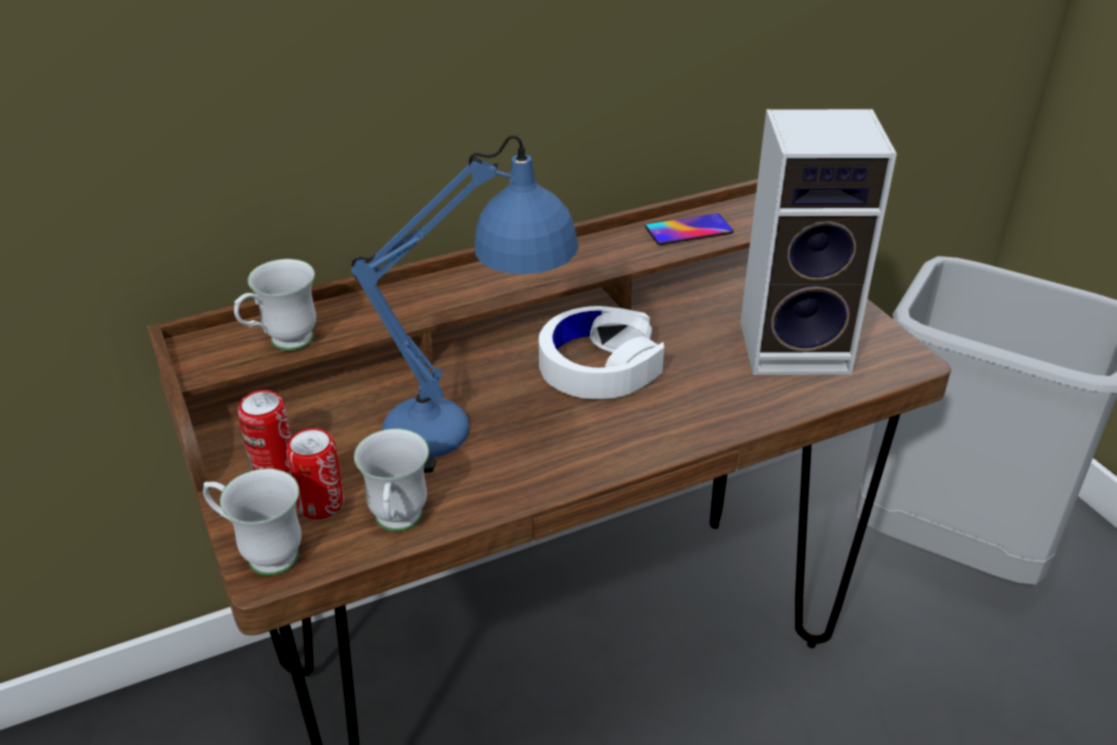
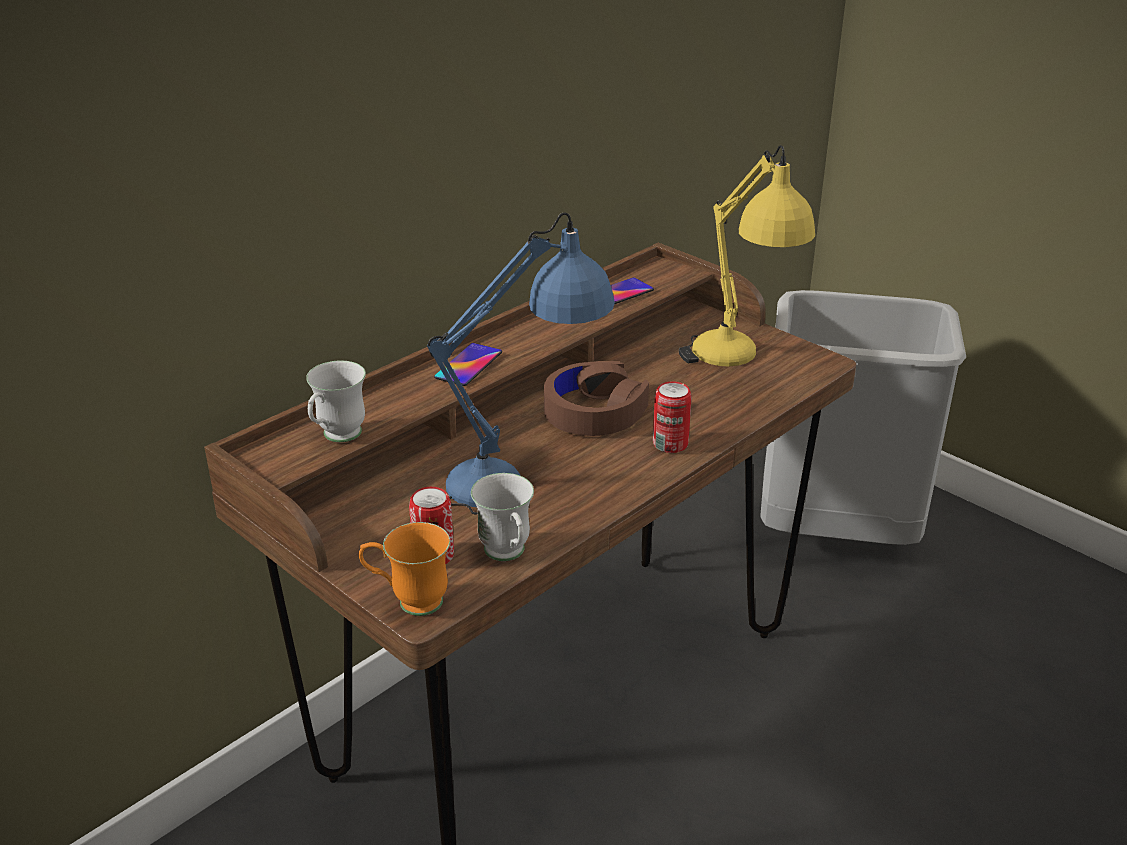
camera: 20 degrees left, 5 degrees down
white mug [203,468,302,576] -> orange mug [359,522,450,616]
can [238,390,291,472] -> can moved to [653,381,692,453]
white headphones [539,306,664,399] -> brown headphones [544,361,649,436]
speaker [740,109,897,375] -> yellow table lamp [679,145,815,366]
none -> phone [434,343,502,386]

